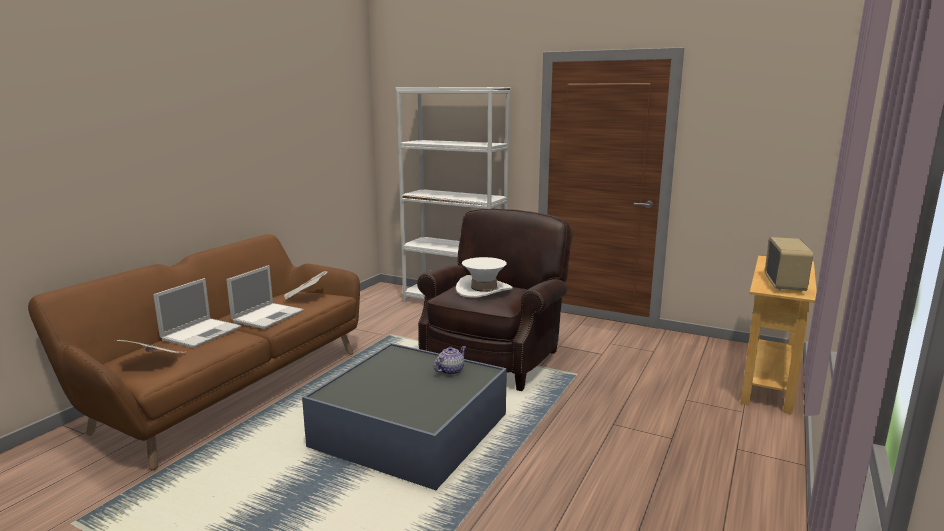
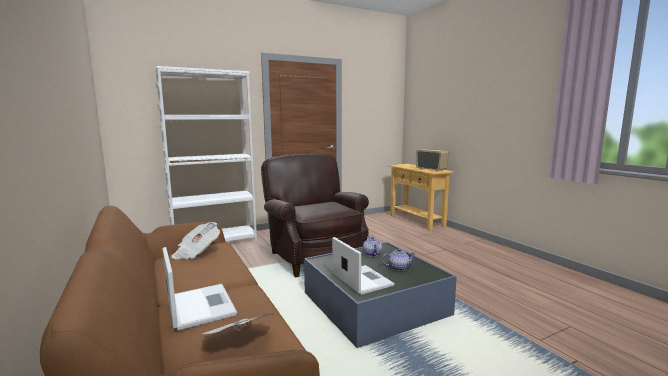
camera: 55 degrees left, 5 degrees down
laptop [227,265,304,329] -> laptop moved to [332,237,395,295]
white hat [456,257,513,298] -> none
none -> teapot [382,249,415,271]

